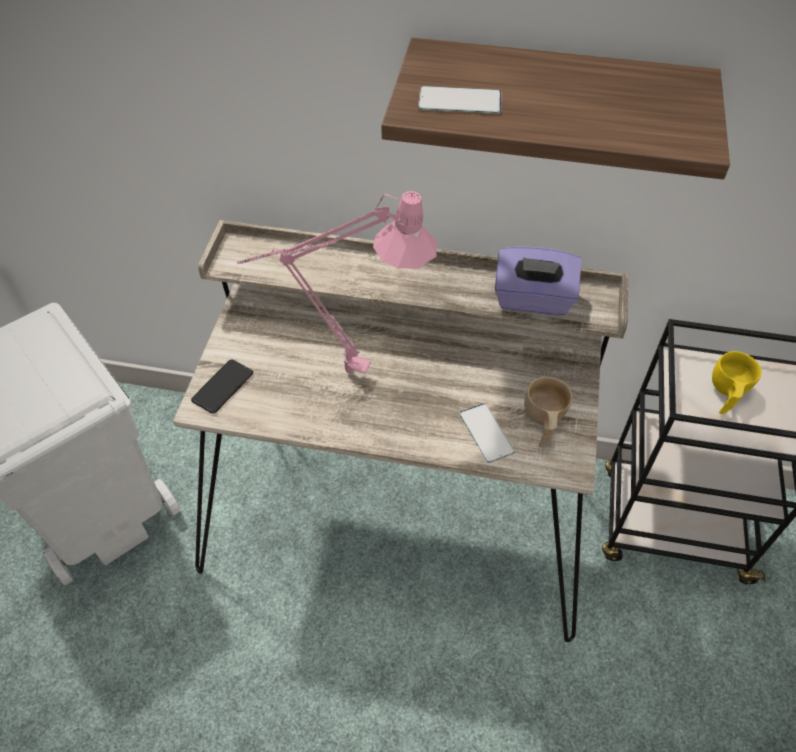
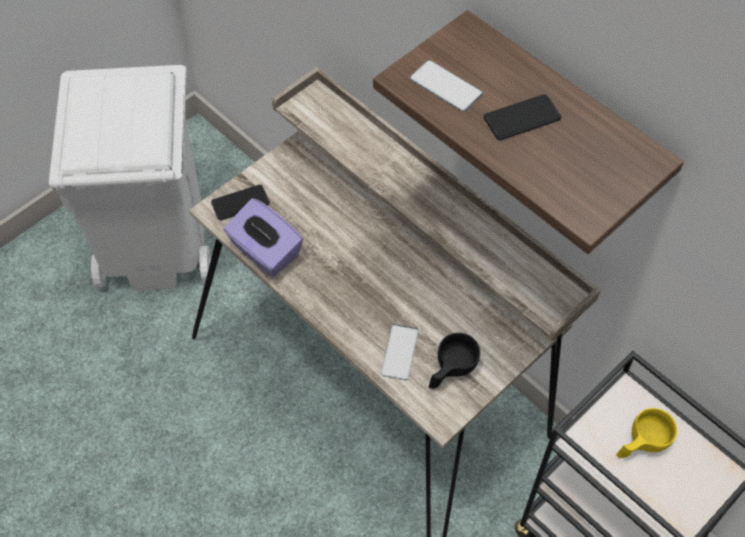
camera: 35 degrees right, 5 degrees up
pink table lamp [237,191,437,375] -> none
purple tissue box [495,246,582,316] -> purple tissue box moved to [224,198,303,277]
beige cup [524,377,572,447] -> black cup [428,333,480,389]
none -> phone [484,94,561,140]

